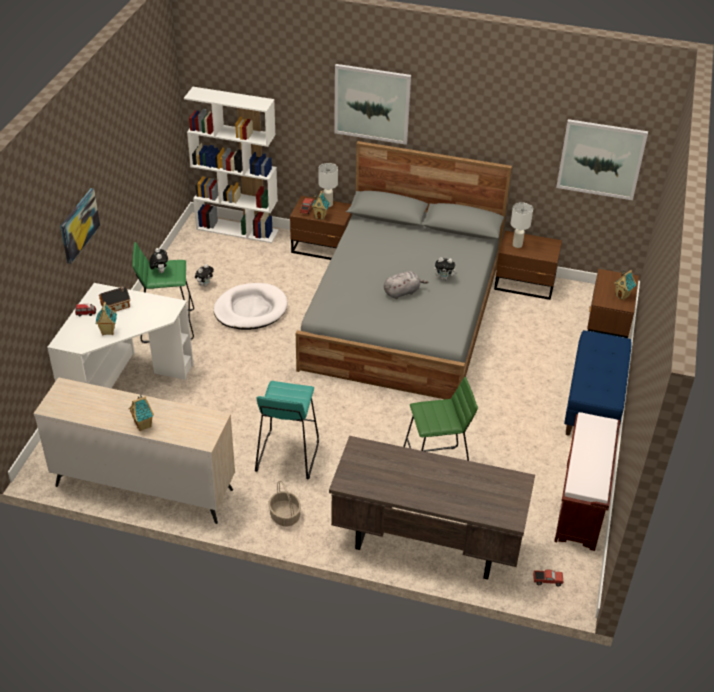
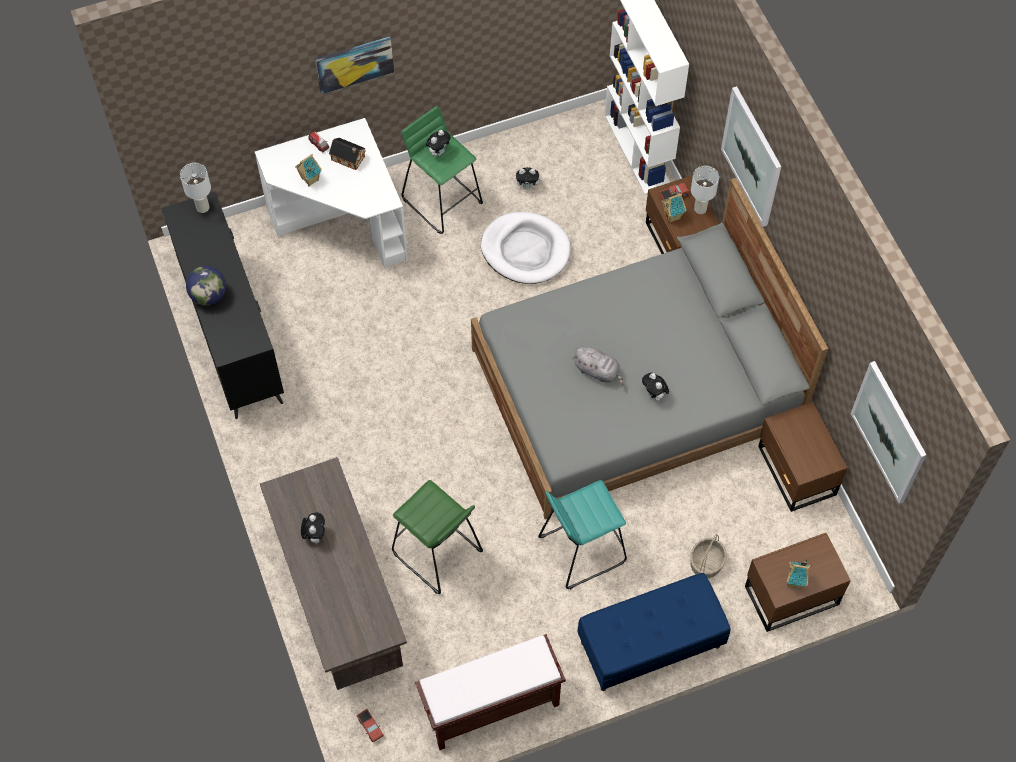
camera: 55 degrees right, 20 degrees up
beige dresser [33,377,235,524] -> black dresser [162,192,284,419]
toy house [129,394,154,431] -> globe [186,266,226,306]
turquoise stool [255,381,319,479] -> turquoise stool moved to [538,480,627,589]
basket [269,481,301,526] -> basket moved to [690,534,726,578]
white table lamp [511,202,533,248] -> white table lamp moved to [180,163,211,213]
none -> plush toy [301,513,325,544]

